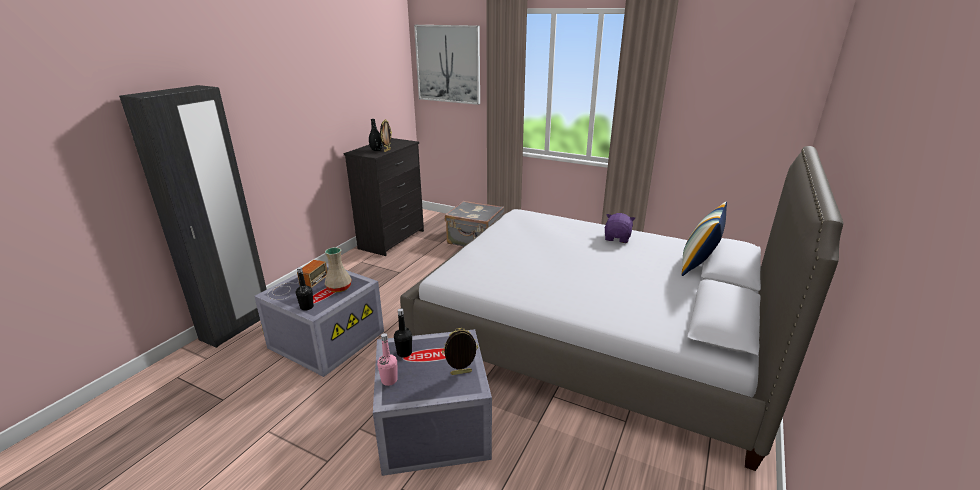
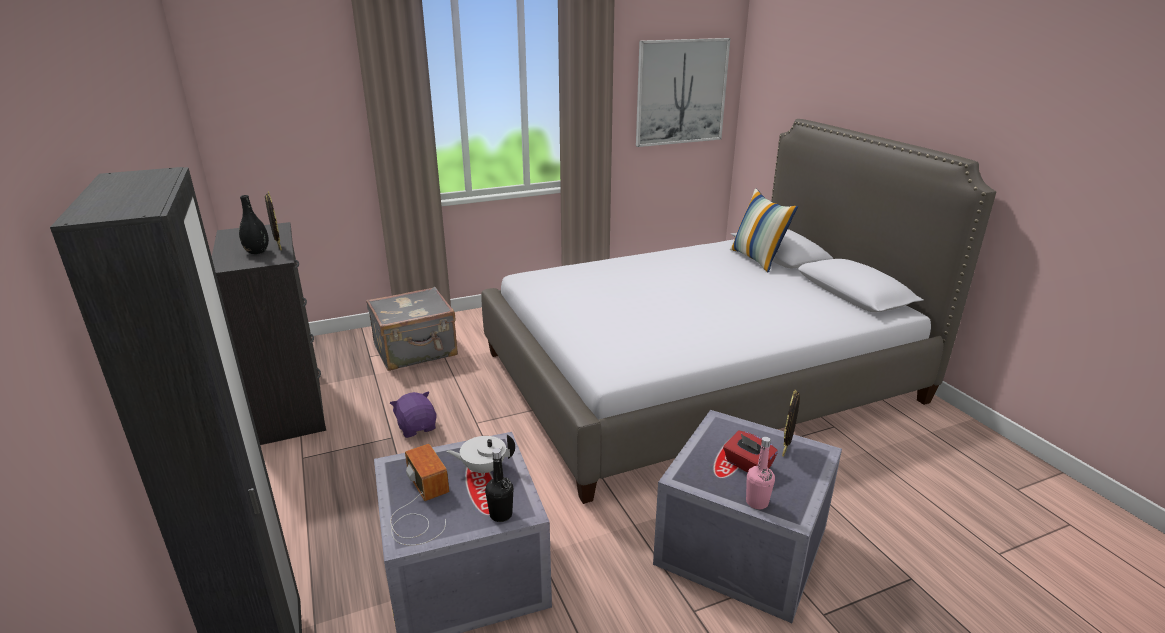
camera: 50 degrees left, 0 degrees up
beige vase [325,247,352,292] -> white teapot [446,435,515,476]
black bottle [394,308,412,358] -> none
picture [414,25,480,105] -> picture moved to [636,38,730,147]
purple plush toy [605,213,636,243] -> purple plush toy moved to [390,392,437,438]
none -> red tissue box [723,431,778,473]

